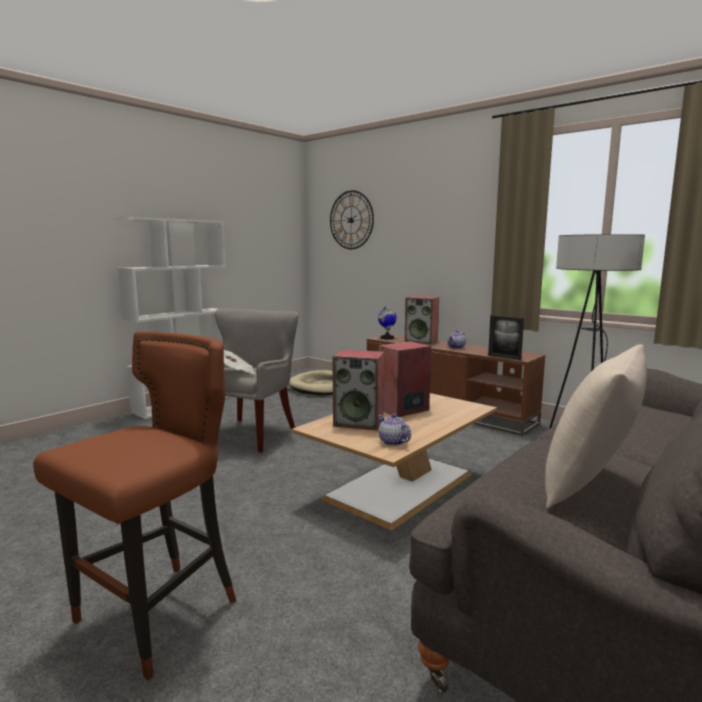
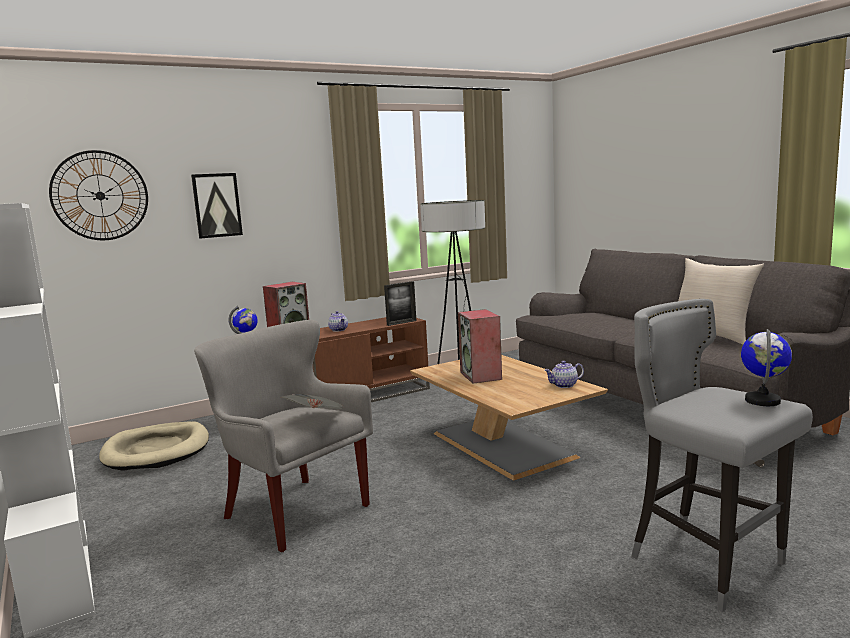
camera: 70 degrees left, 0 degrees up
brown stool [33,331,236,680] -> grey stool [631,299,813,612]
speaker [332,350,384,430] -> none
none -> picture [191,173,243,239]
none -> globe [741,329,792,406]

